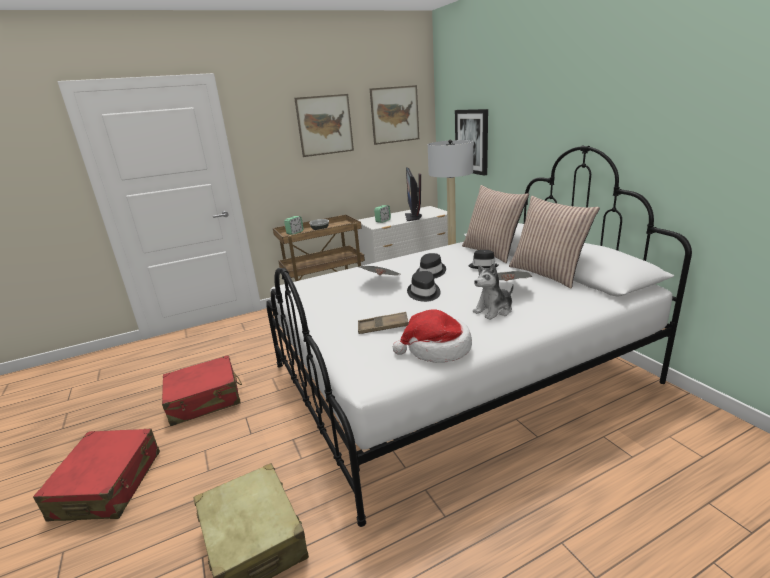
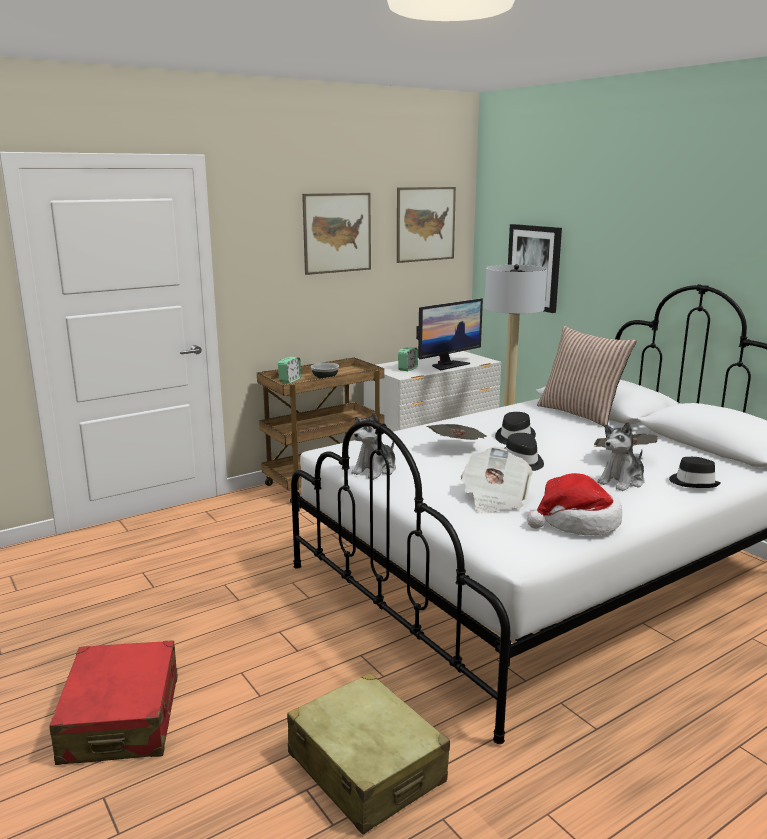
camera: 10 degrees left, 5 degrees down
red suitcase [162,355,242,426] -> none
brown tray [358,312,409,334] -> newspaper [461,447,533,514]
monitor [405,167,422,221] -> monitor turned 120 degrees counterclockwise [416,298,483,371]
black hat [469,250,499,269] -> black hat moved to [669,457,721,488]
pillow [509,196,600,289] -> none
none -> plush toy [351,412,396,480]

